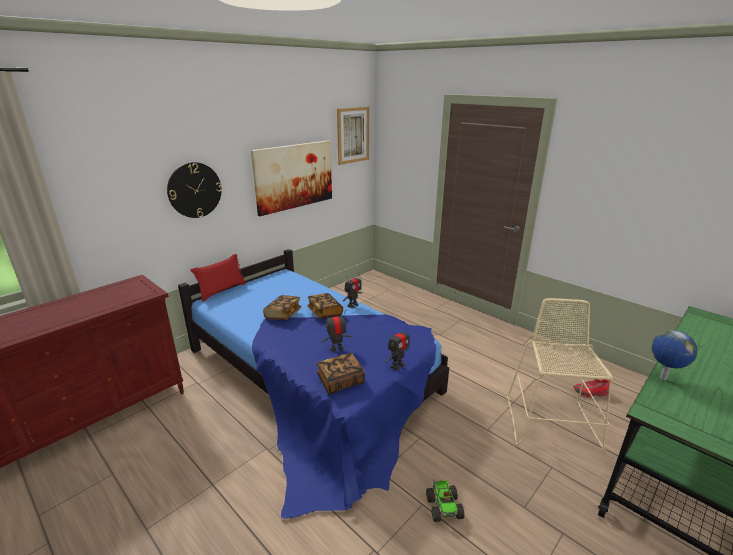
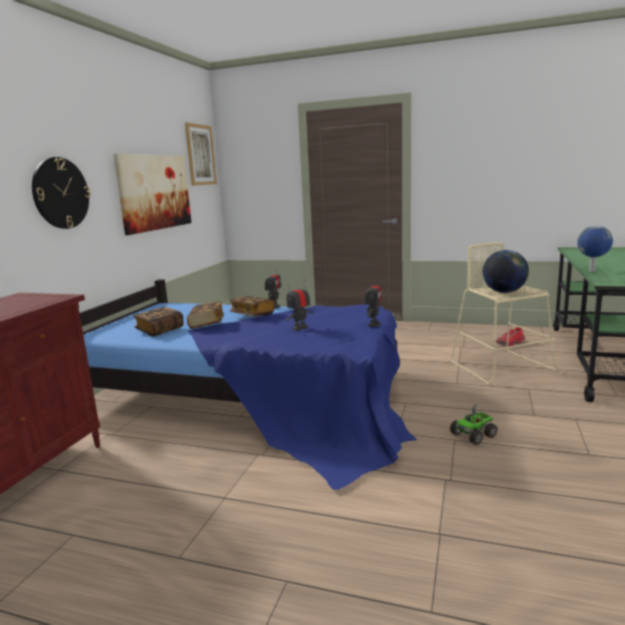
camera: 25 degrees left, 10 degrees down
red pillow [191,254,246,302] -> none
book [316,353,365,394] -> book moved to [133,307,184,336]
toy truck [426,479,465,522] -> toy truck turned 90 degrees clockwise [450,404,498,445]
none -> globe [483,250,529,293]

